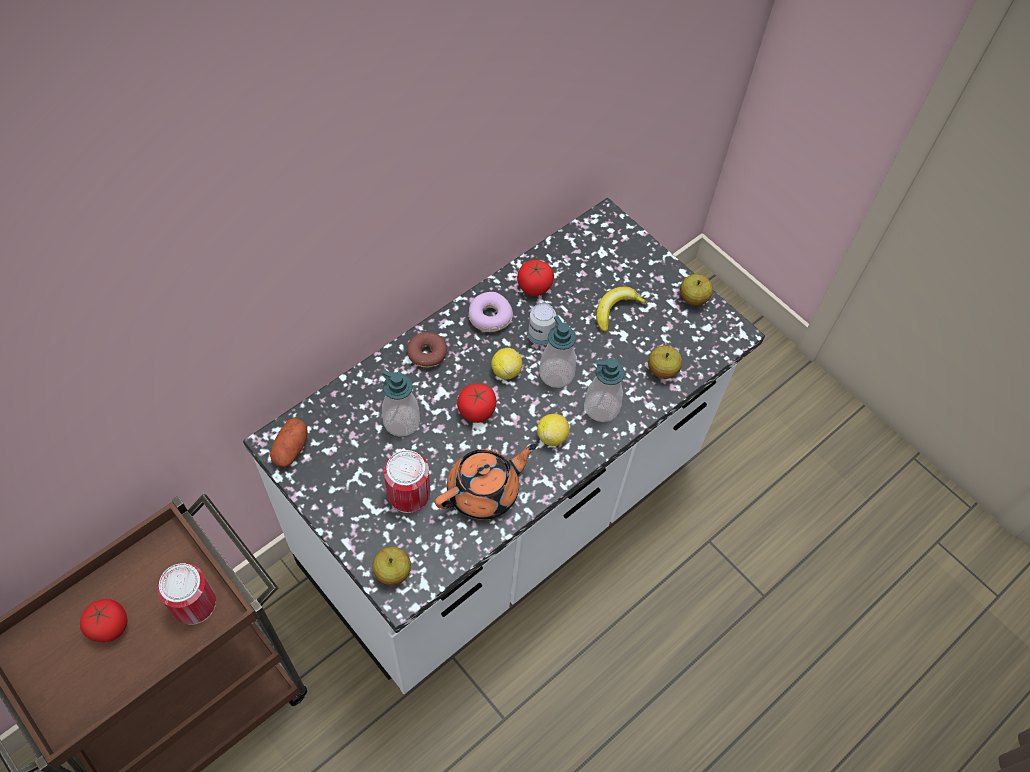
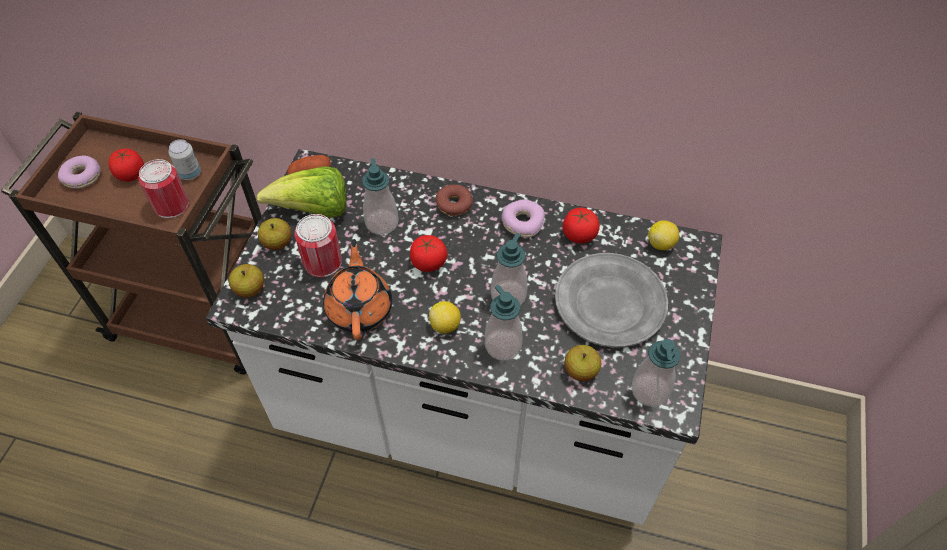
camera: 60 degrees right, 5 degrees down
orange teapot [435,444,537,520] -> orange teapot turned 120 degrees counterclockwise [323,239,392,340]
lemon [491,348,522,380] -> lemon moved to [648,220,679,250]
can [528,303,556,346] -> can moved to [168,139,201,180]
banana [596,286,648,332] -> grey plate [555,253,668,348]
apple [680,274,713,306] -> apple moved to [258,218,292,250]
none -> donut [58,156,100,189]
none -> lettuce [256,166,347,218]
none -> soap dispenser [631,339,680,407]

